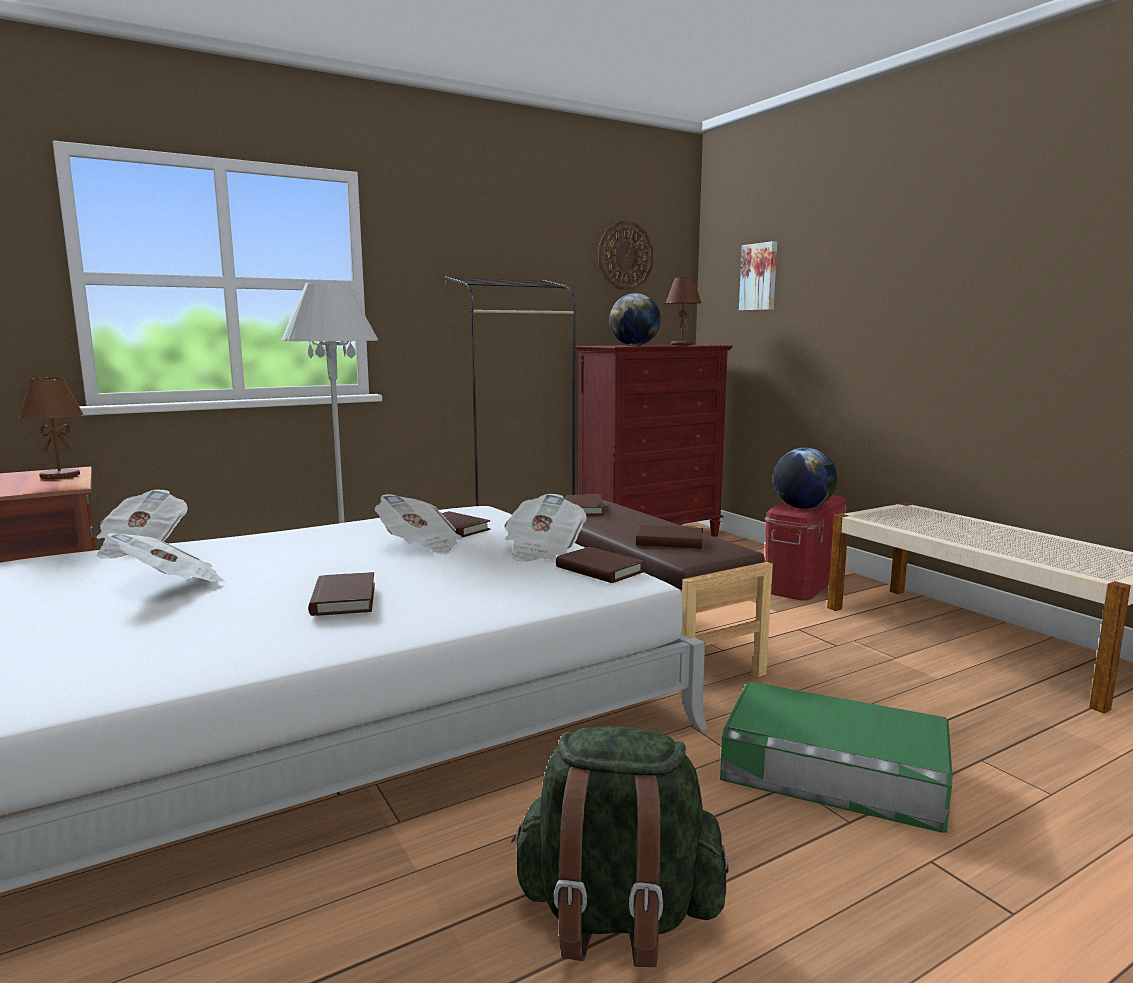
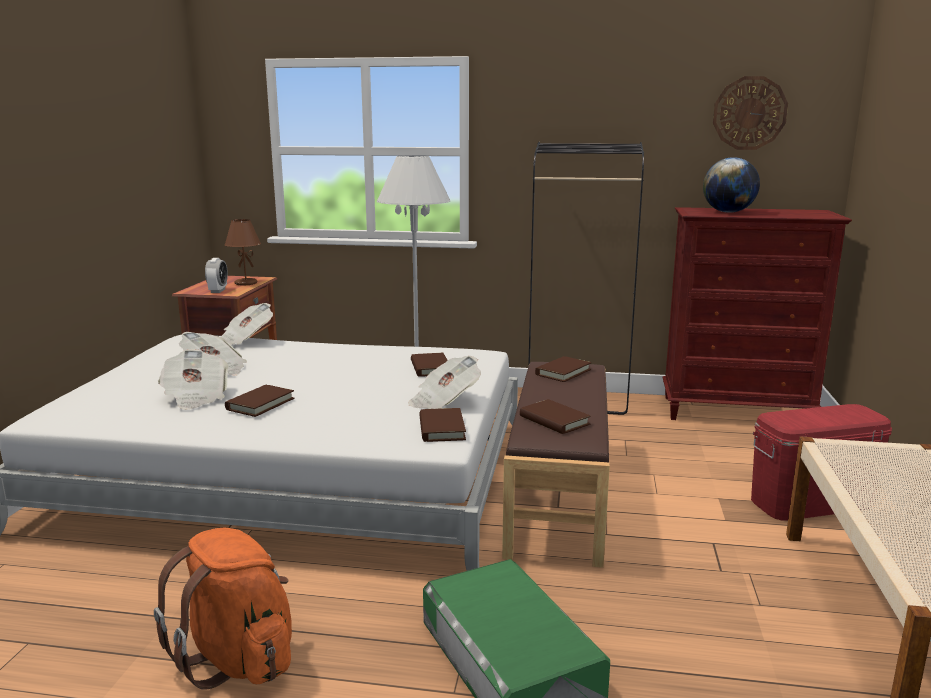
camera: 40 degrees right, 5 degrees up
newspaper [375,494,462,555] -> newspaper moved to [158,349,228,410]
green backpack [511,726,729,967] -> orange backpack [154,528,292,690]
brown table lamp [665,277,702,345] -> none
picture [739,241,777,311] -> none
globe [773,448,837,509] -> none
none -> alarm clock [205,258,228,293]

